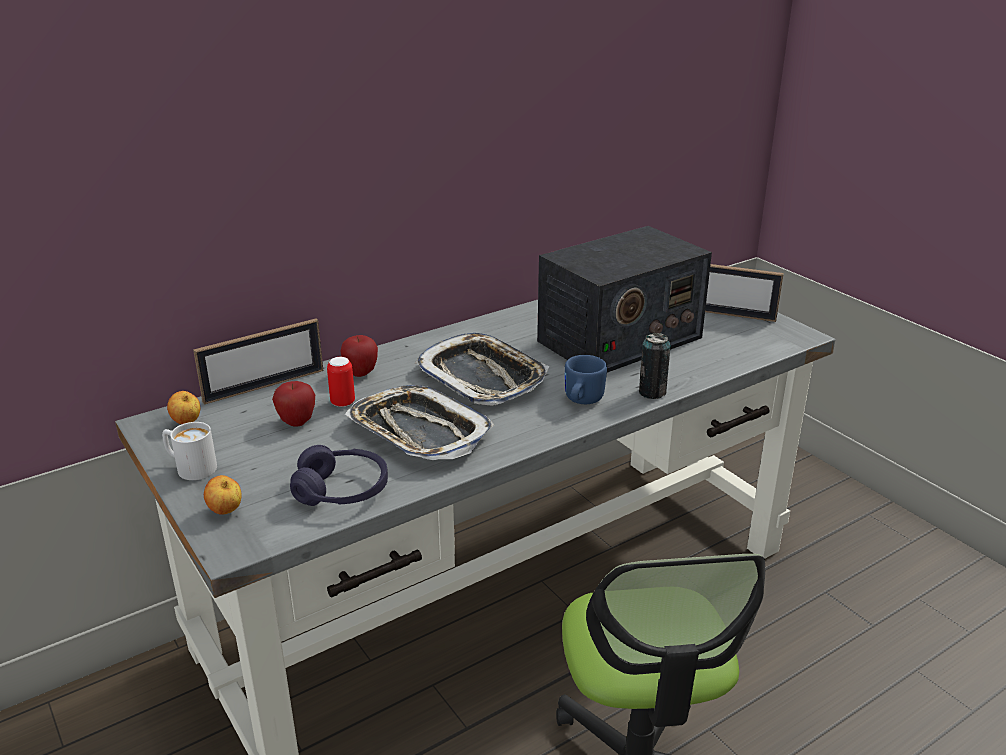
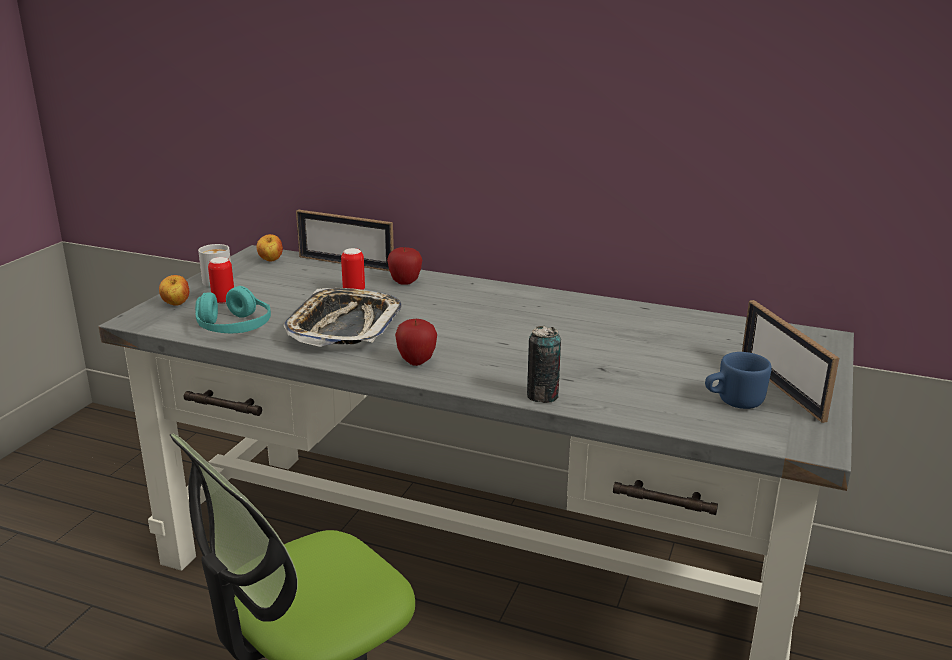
camera: 55 degrees right, 5 degrees down
apple [272,381,315,427] -> apple moved to [395,319,437,366]
purple headphones [290,445,388,506] -> turquoise headphones [195,286,271,333]
tray [415,333,549,406] -> none
radio [537,226,712,373] -> none
blue mug [565,355,607,404] -> blue mug moved to [705,352,772,409]
none -> can [208,257,234,304]

